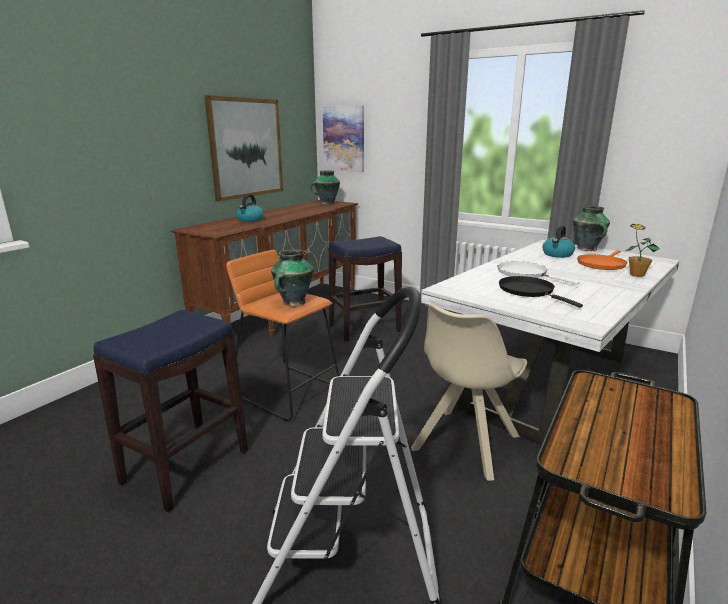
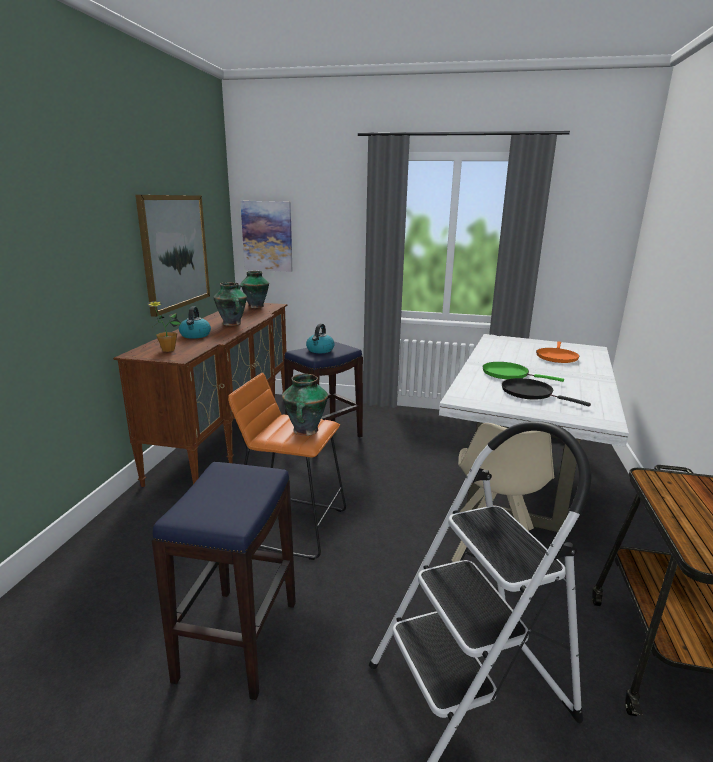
camera: 20 degrees left, 0 degrees up
white frying pan [497,261,580,285] -> green frying pan [483,362,564,382]
kettle [542,226,575,258] -> kettle moved to [306,324,335,353]
vase [573,206,610,251] -> vase moved to [213,282,247,326]
potted plant [625,224,660,277] -> potted plant moved to [147,301,181,352]

